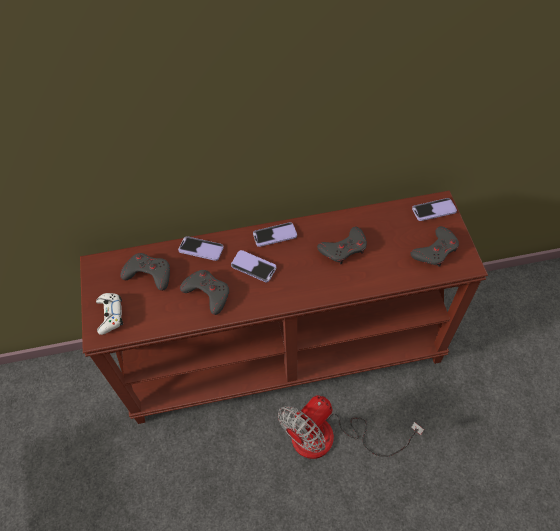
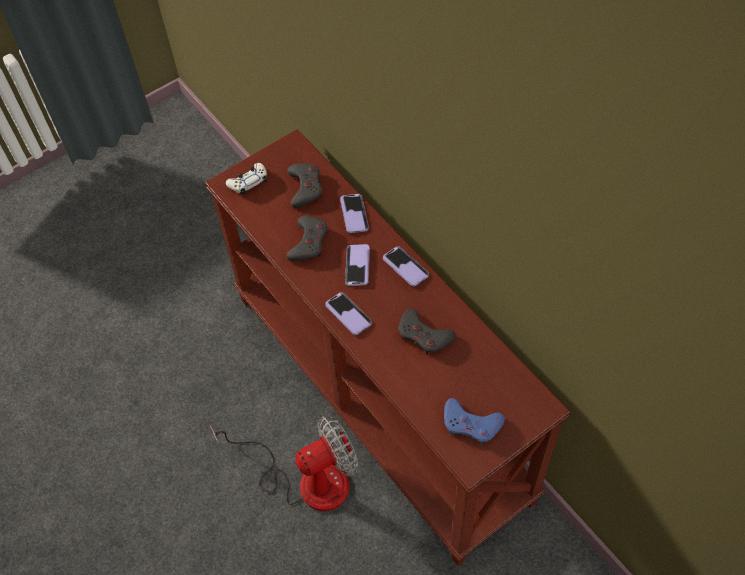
camera: 65 degrees right, 0 degrees up
fan [278,395,424,459] -> fan turned 135 degrees clockwise [210,416,358,511]
grey game controller [410,226,459,267] -> blue game controller [444,398,505,445]
phone [412,198,457,221] -> phone moved to [325,292,372,335]

